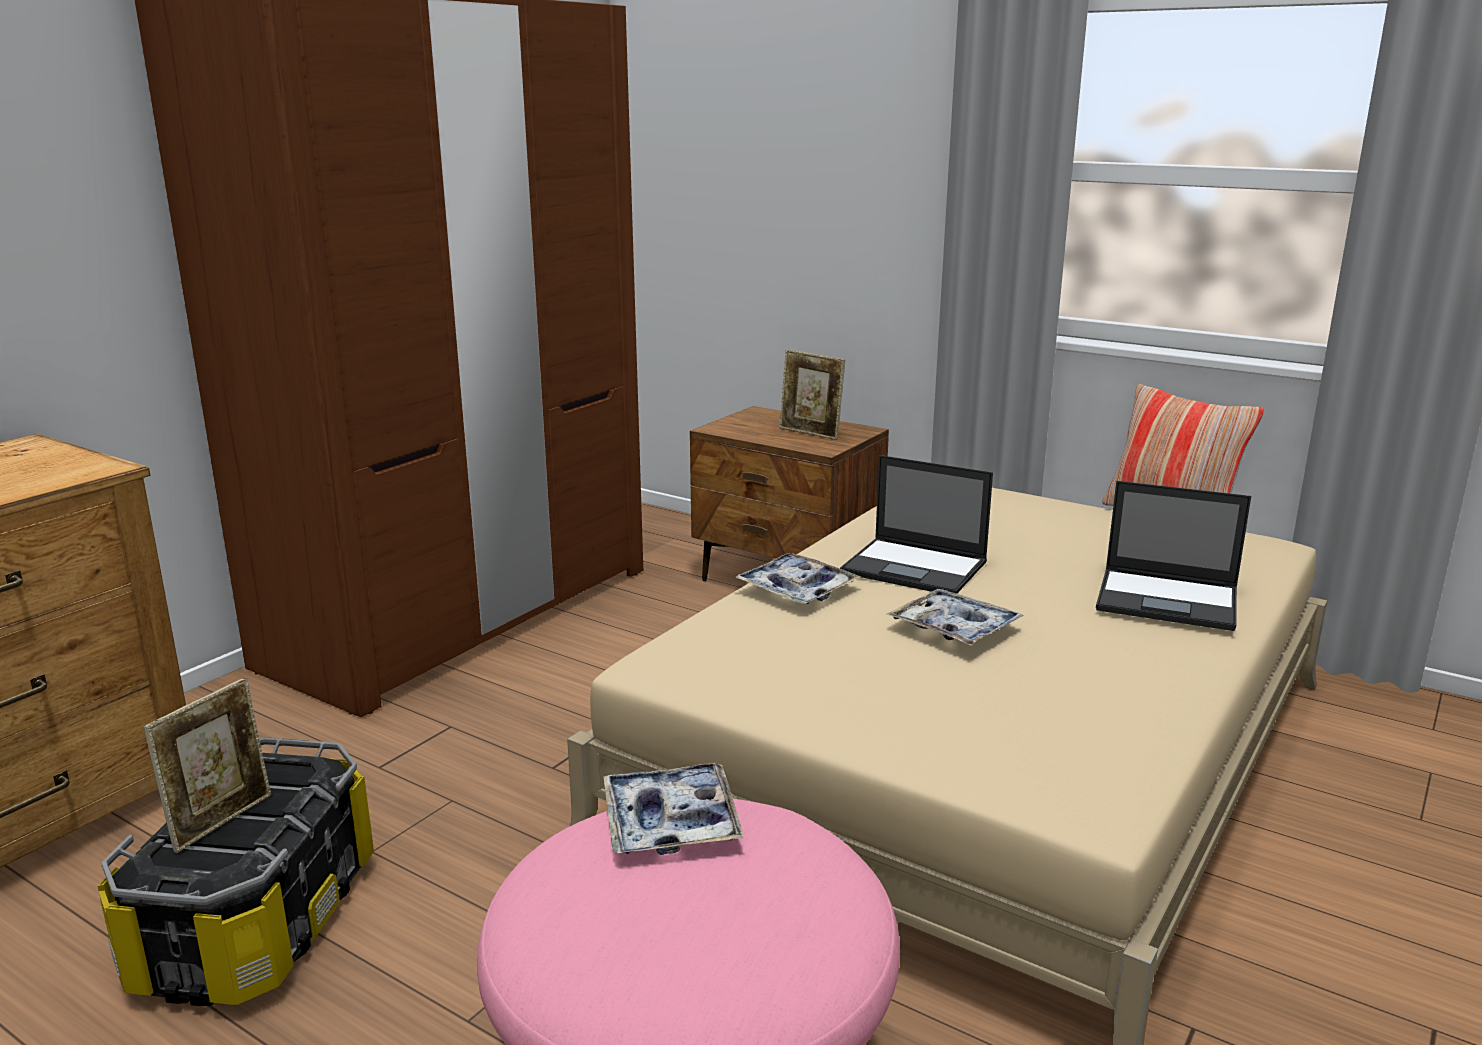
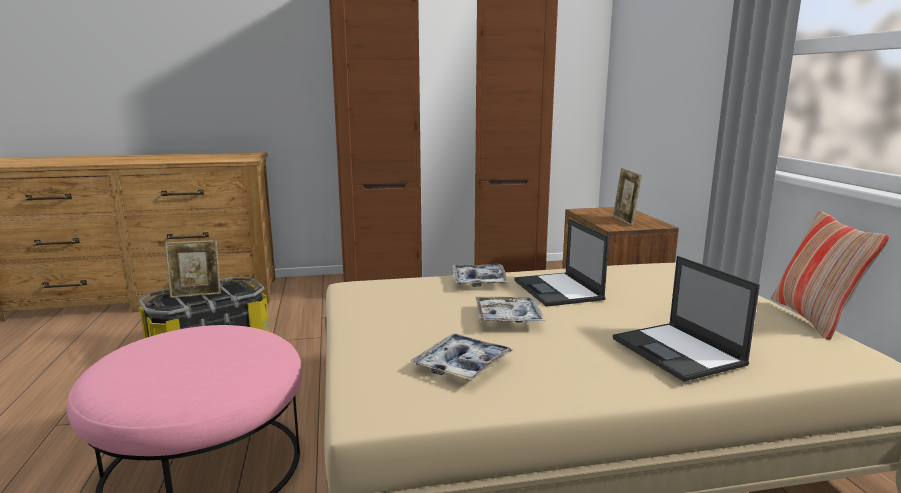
camera: 45 degrees right, 5 degrees down
tray [603,763,744,855] -> tray moved to [410,333,513,381]

